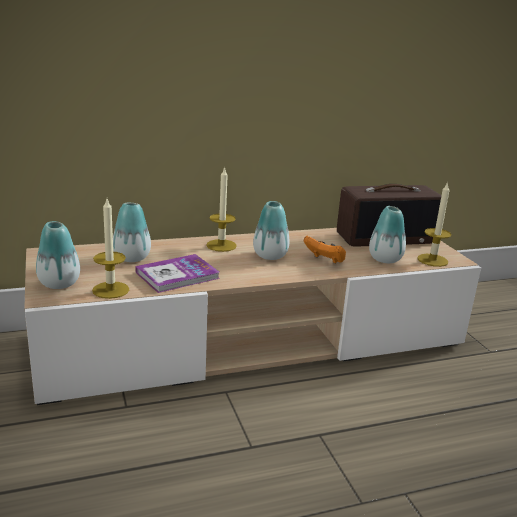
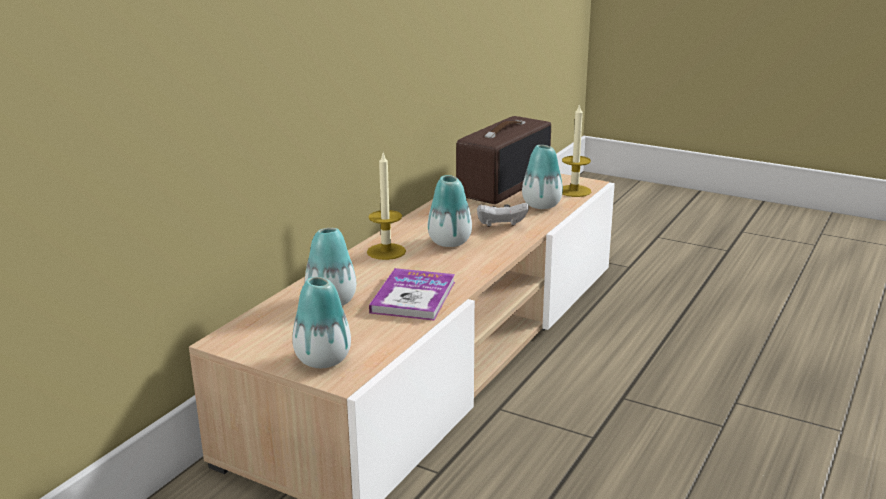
camera: 40 degrees left, 0 degrees up
candle [92,199,129,299] -> none
orange game controller [304,236,346,264] -> white game controller [477,203,529,227]

